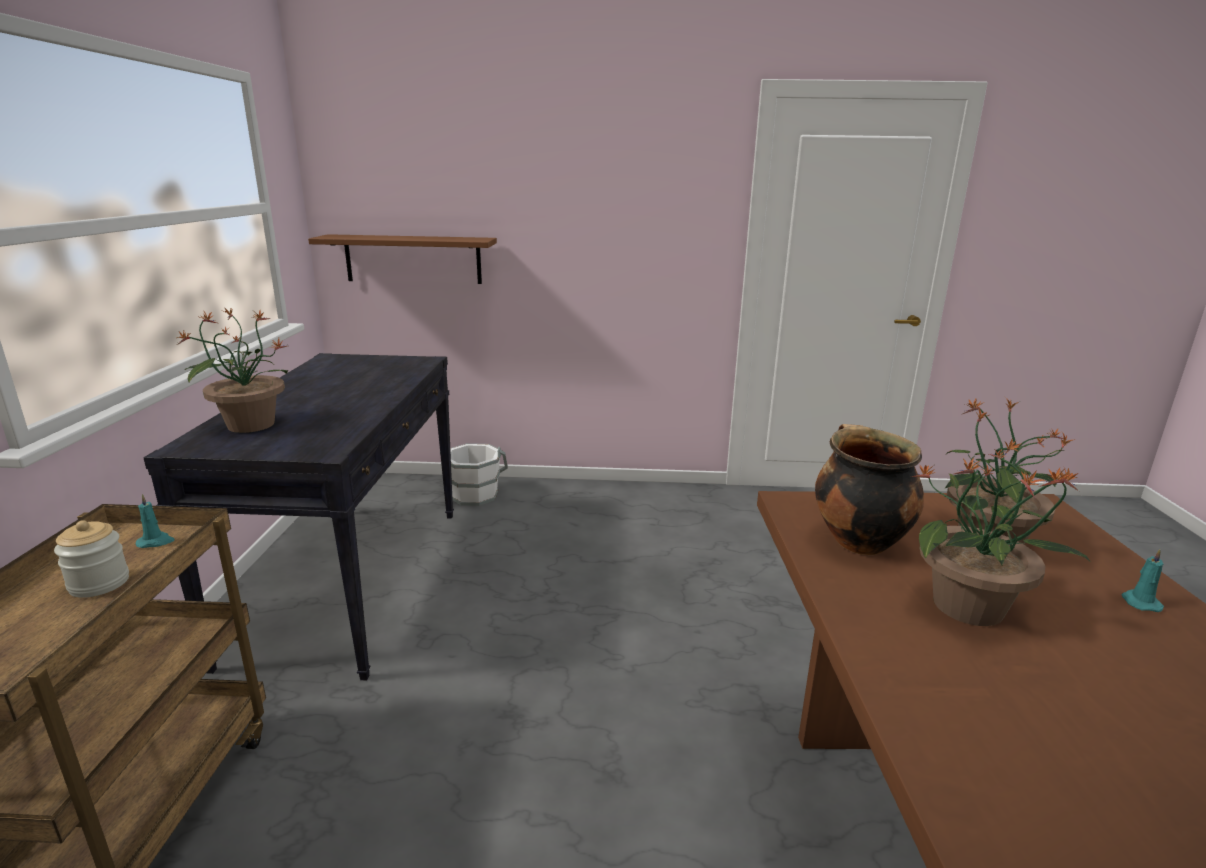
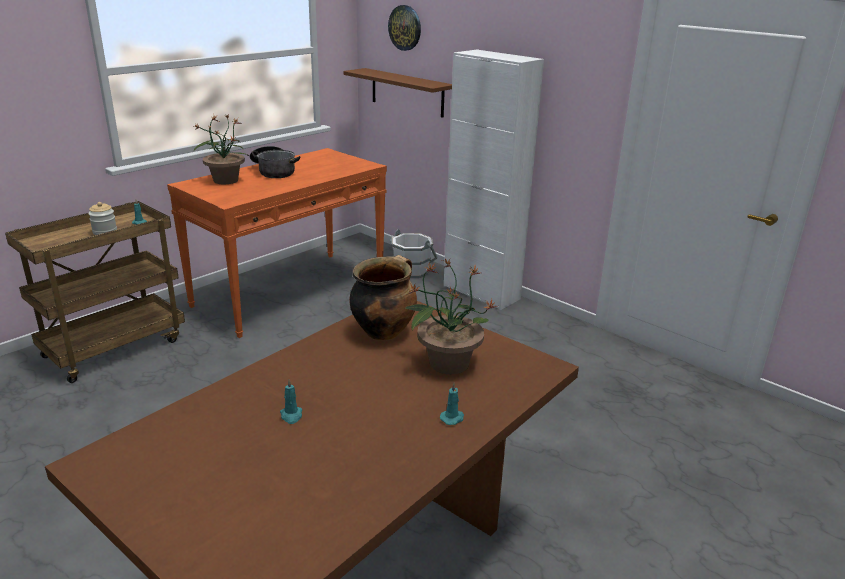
camera: 40 degrees right, 5 degrees up
black console table [143,353,454,680] -> orange console table [167,148,387,338]
potted plant [911,450,1091,626] -> none
none -> cooking pot [250,146,300,178]
none -> turquoise candle [280,380,302,424]
none -> wall clock [388,5,421,51]
none -> white cabinet [444,50,544,310]

